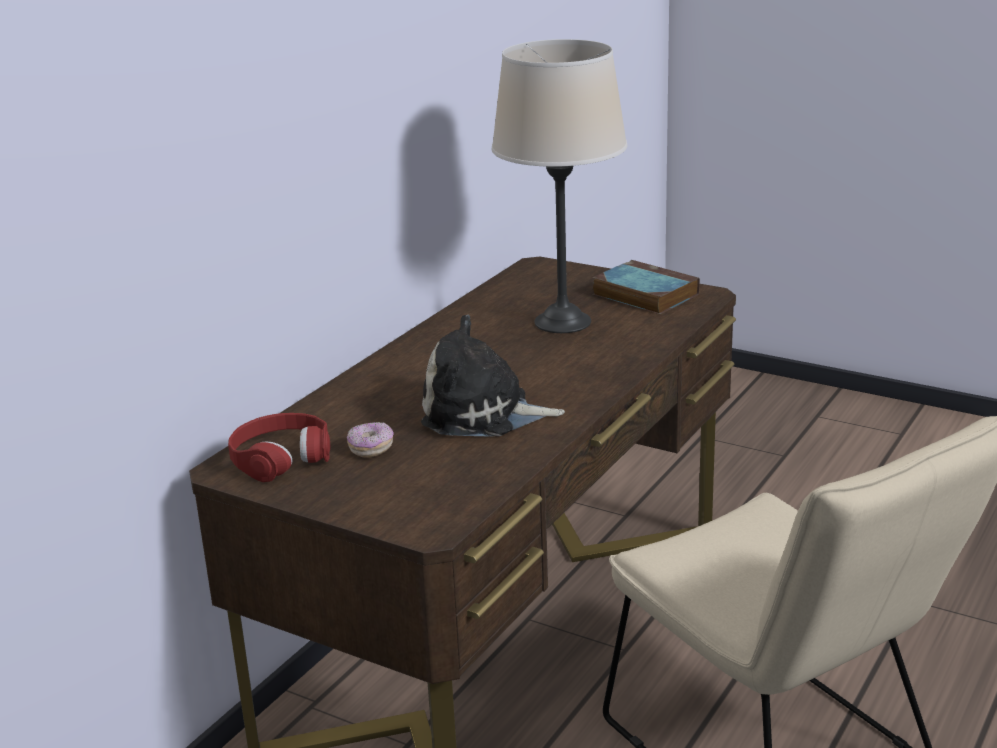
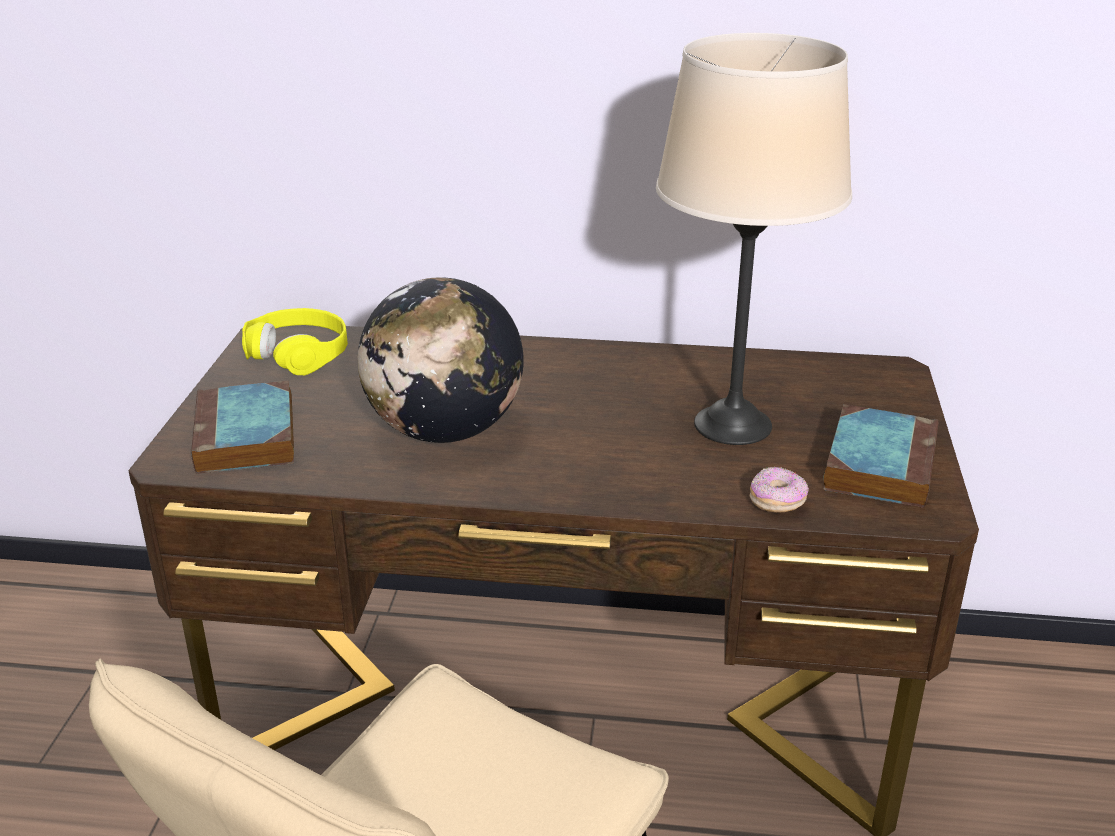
camera: 65 degrees right, 5 degrees up
red headphones [228,413,330,482] -> yellow headphones [242,308,348,375]
donut [347,422,394,457] -> donut moved to [750,467,809,513]
plush toy [421,315,565,437] -> globe [358,277,524,443]
none -> book [191,381,294,474]

